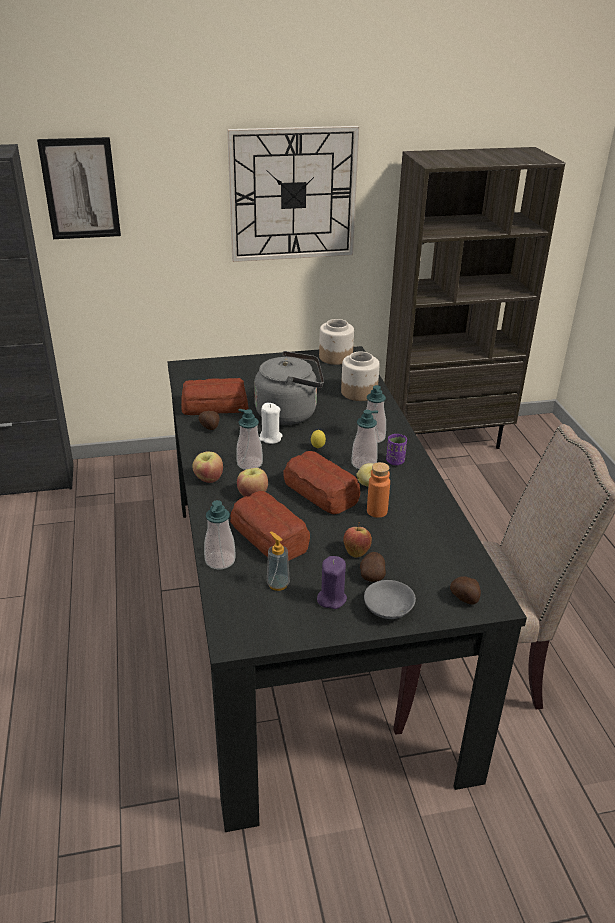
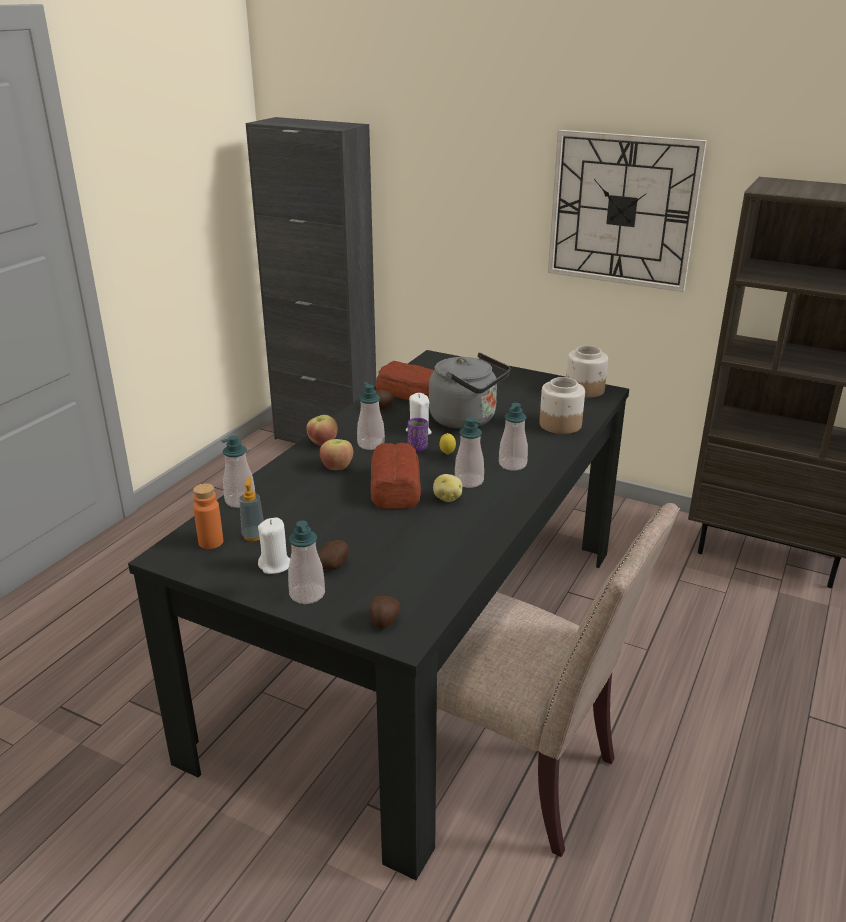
camera: 40 degrees right, 5 degrees down
picture [37,137,121,239] -> none
bread [230,491,310,561] -> none
purple candle [317,556,347,609] -> white candle [258,517,290,574]
apple [343,522,372,558] -> none
grey bowl [364,580,416,619] -> soap dispenser [288,521,325,604]
orange bottle [367,462,390,518] -> orange bottle moved to [193,483,223,549]
purple cup [386,434,407,465] -> purple cup moved to [408,418,428,451]

